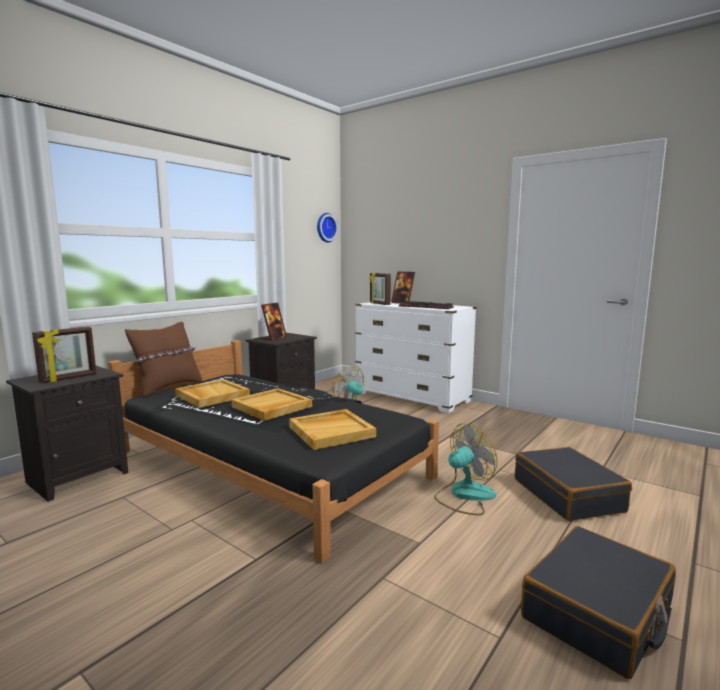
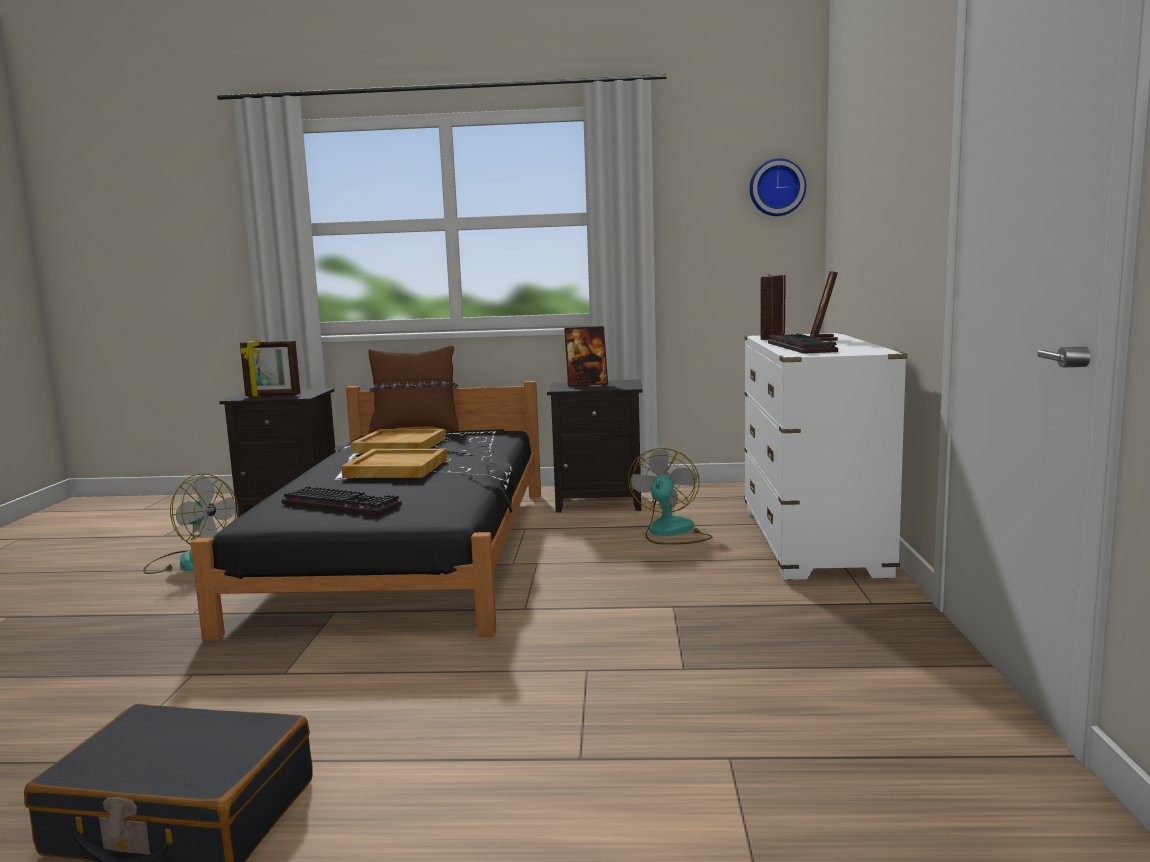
camera: 55 degrees right, 0 degrees up
beige tray [289,409,376,450] -> keyboard [282,486,402,515]
fan [435,424,497,515] -> fan moved to [143,473,238,574]
black suitcase [515,447,632,521] -> none

